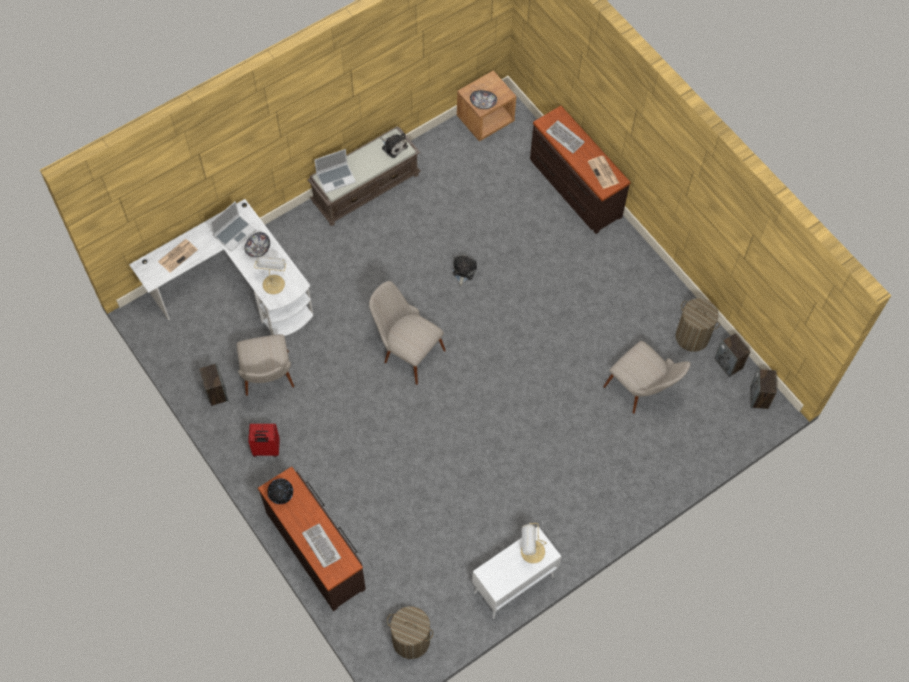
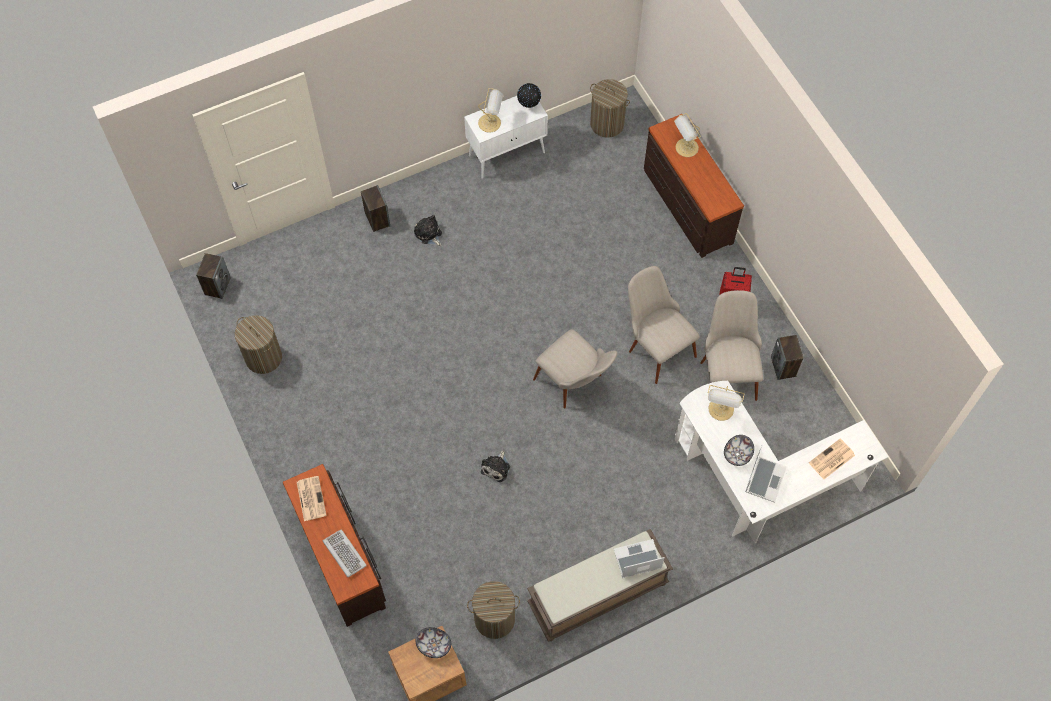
camera: 170 degrees left, 0 degrees up
laptop [210,201,256,252] -> laptop turned 150 degrees clockwise [745,445,787,503]
globe [267,478,293,504] -> globe moved to [517,83,541,108]
keyboard [302,524,341,568] -> table lamp [674,113,701,157]
plush toy [380,133,408,158] -> plush toy moved to [414,215,442,246]
beige chair [603,341,691,414] -> beige chair moved to [628,266,700,384]
speaker [714,333,750,377] -> speaker moved to [361,185,390,232]
none -> laundry basket [467,581,520,639]

